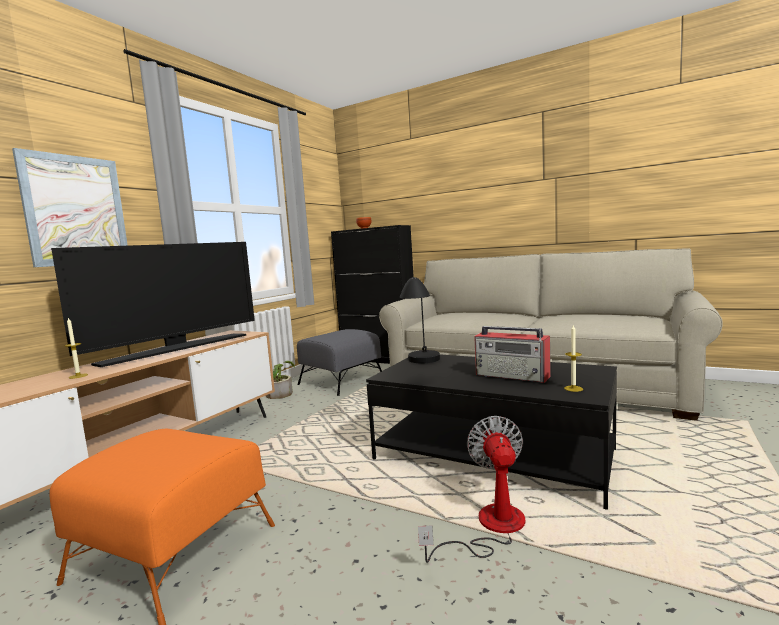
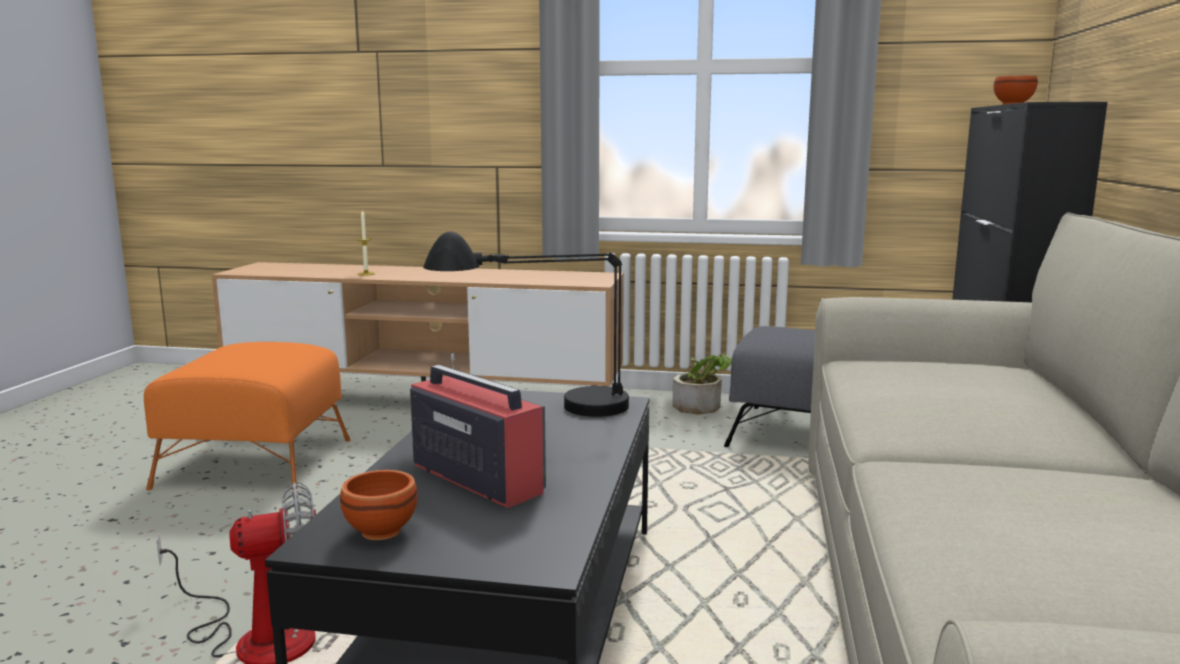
camera: 70 degrees right, 5 degrees up
picture [12,148,128,267] -> none
television [51,242,255,367] -> none
radio [474,326,551,383] -> radio turned 120 degrees clockwise [410,353,546,508]
candle [564,325,583,392] -> brown bowl [340,470,418,540]

